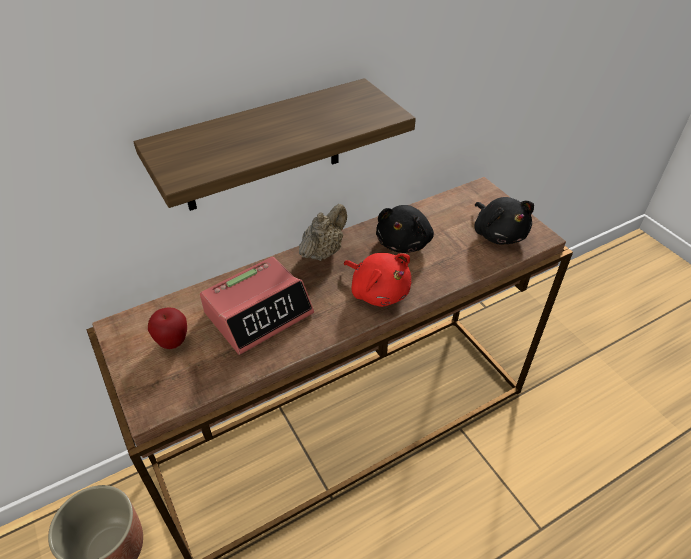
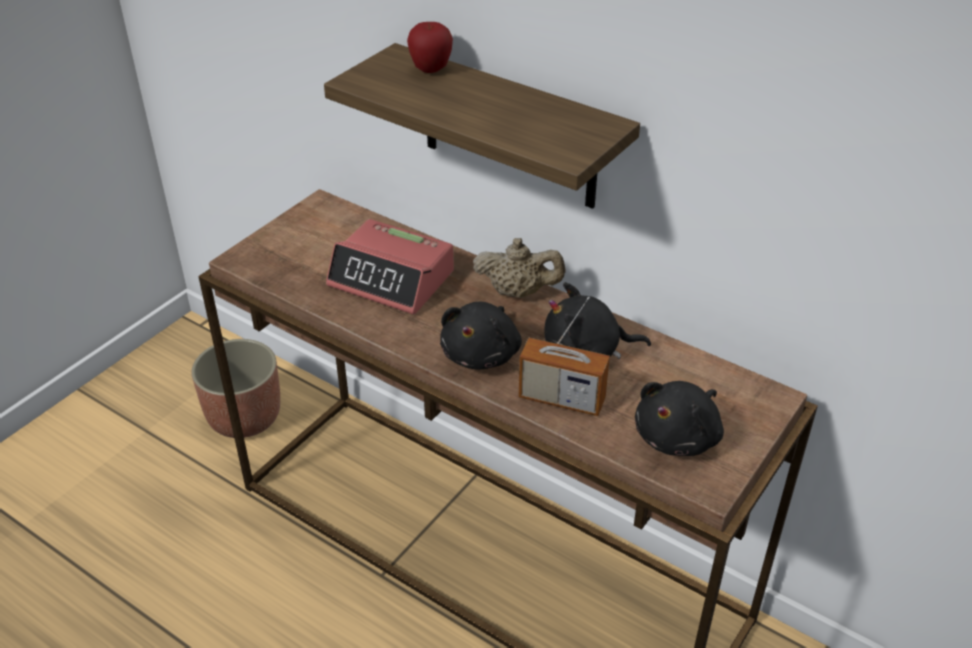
camera: 65 degrees right, 5 degrees down
apple [148,307,187,349] -> apple moved to [407,22,453,73]
red plush toy [344,253,411,307] -> black plush toy [440,302,522,370]
none -> radio [519,297,610,416]

